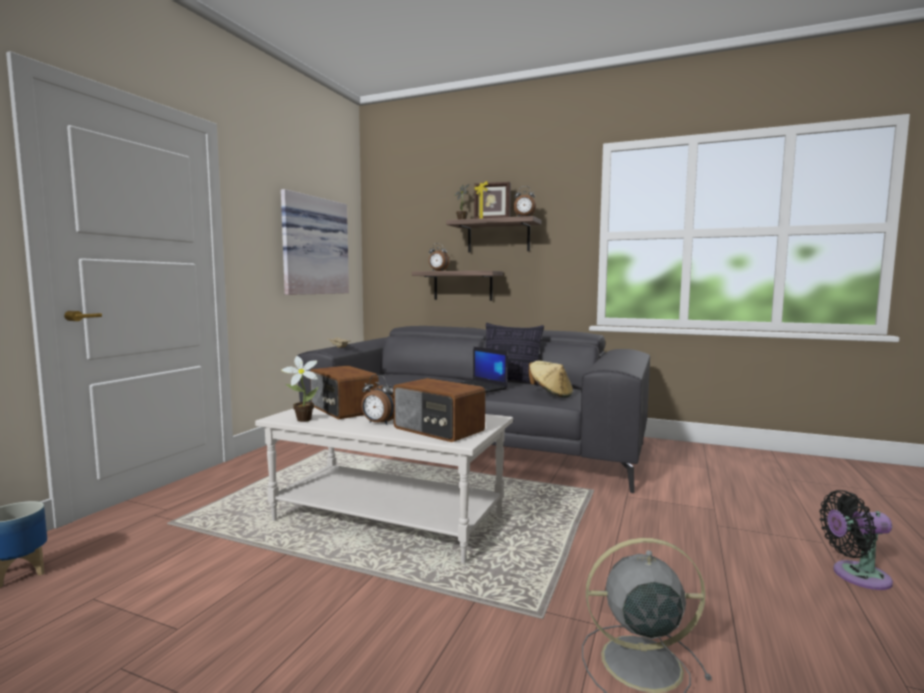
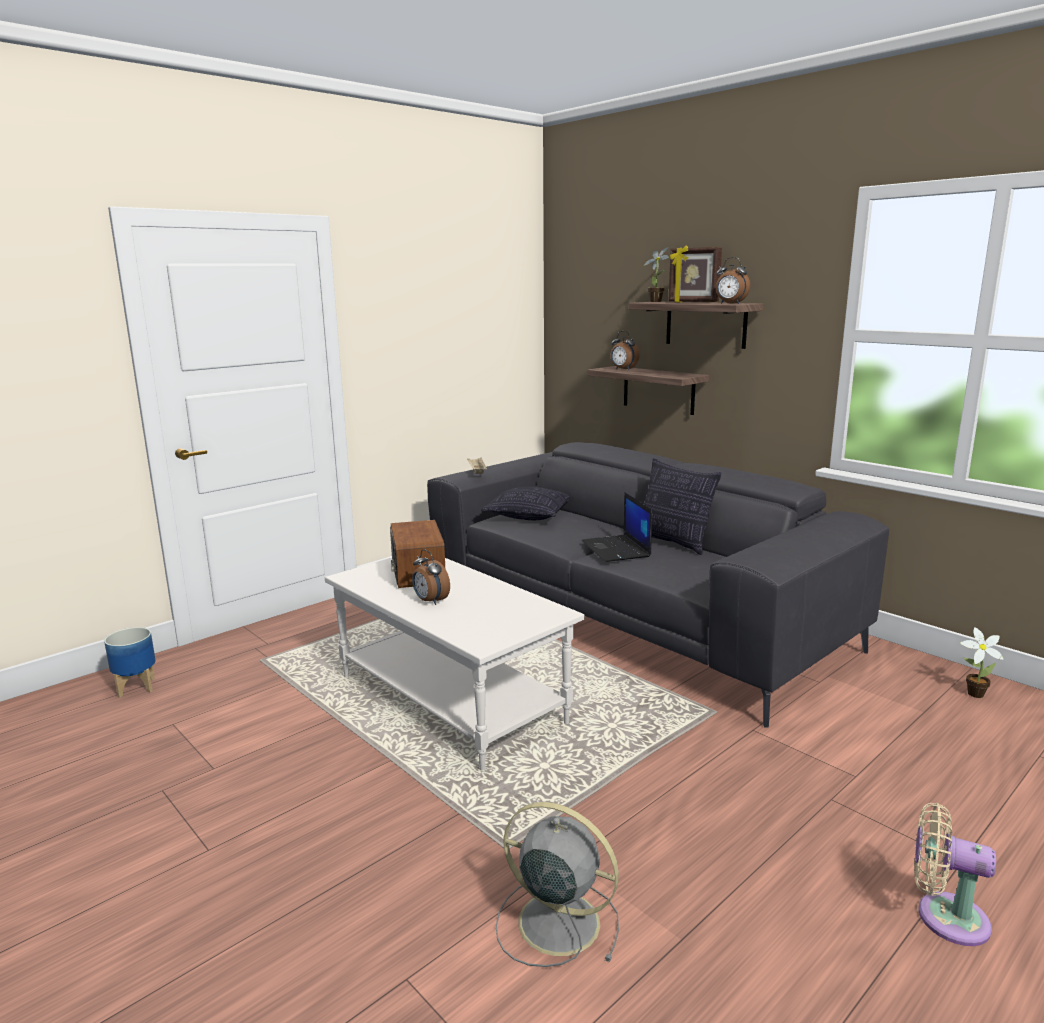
camera: 25 degrees right, 10 degrees up
picture [281,189,349,295] -> none
potted plant [281,356,318,422] -> potted plant moved to [961,627,1004,698]
radio [393,378,485,442] -> none
beige hat [529,361,573,397] -> none
black fan [819,490,893,590] -> beige fan [914,803,996,946]
none -> pillow [481,487,570,520]

